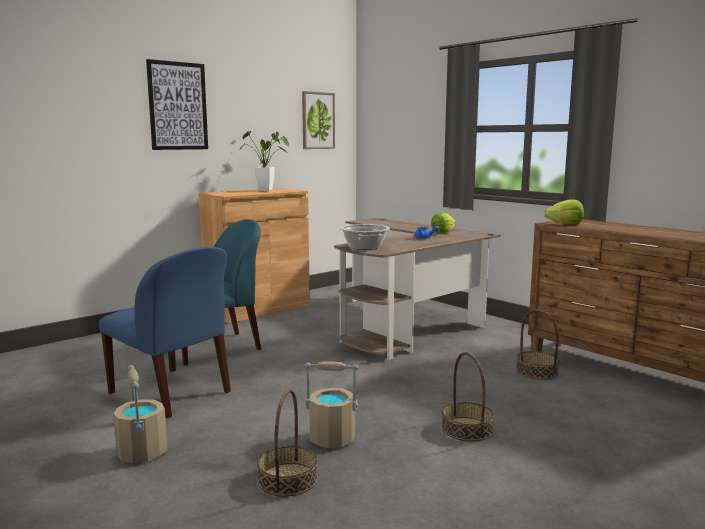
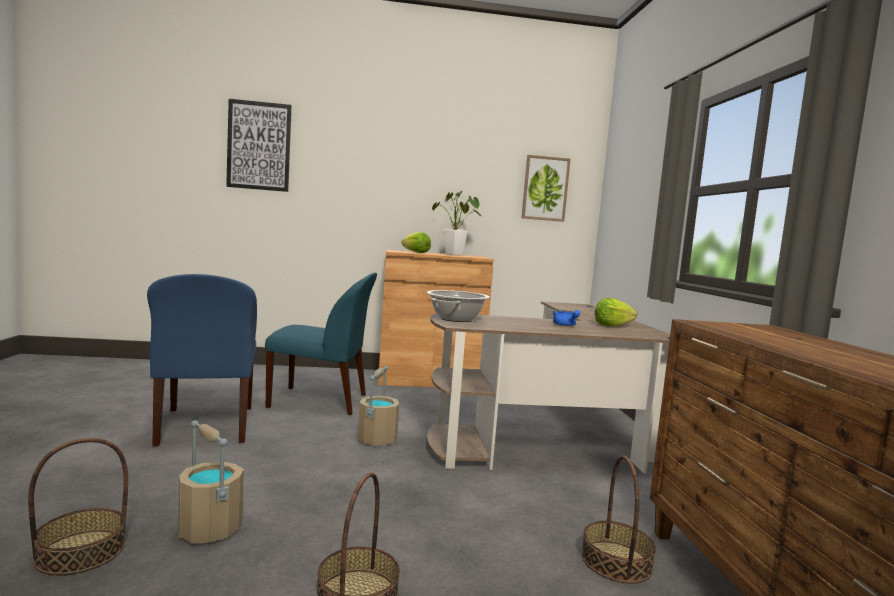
camera: 35 degrees right, 5 degrees down
beige bucket [113,365,168,463] -> beige bucket moved to [358,366,399,446]
picture [146,59,208,150] -> picture moved to [226,99,292,192]
lettuce [544,200,584,224] -> lettuce moved to [401,232,431,253]

